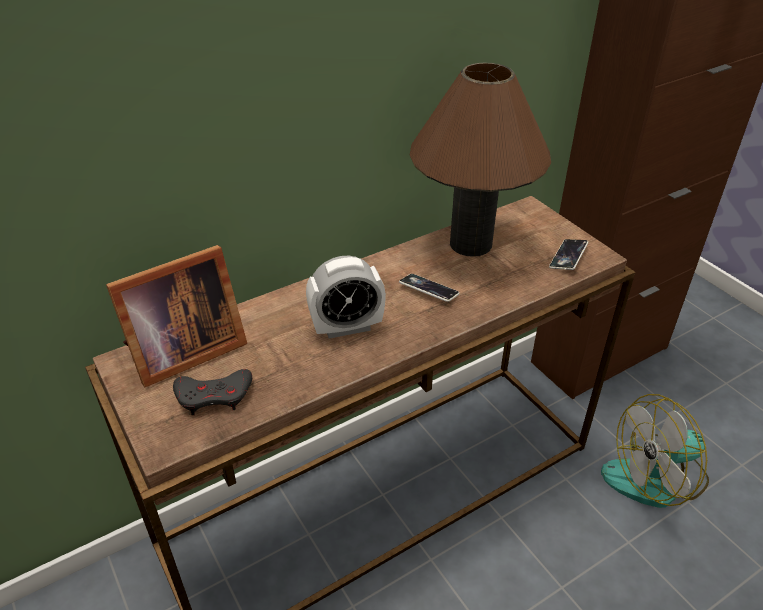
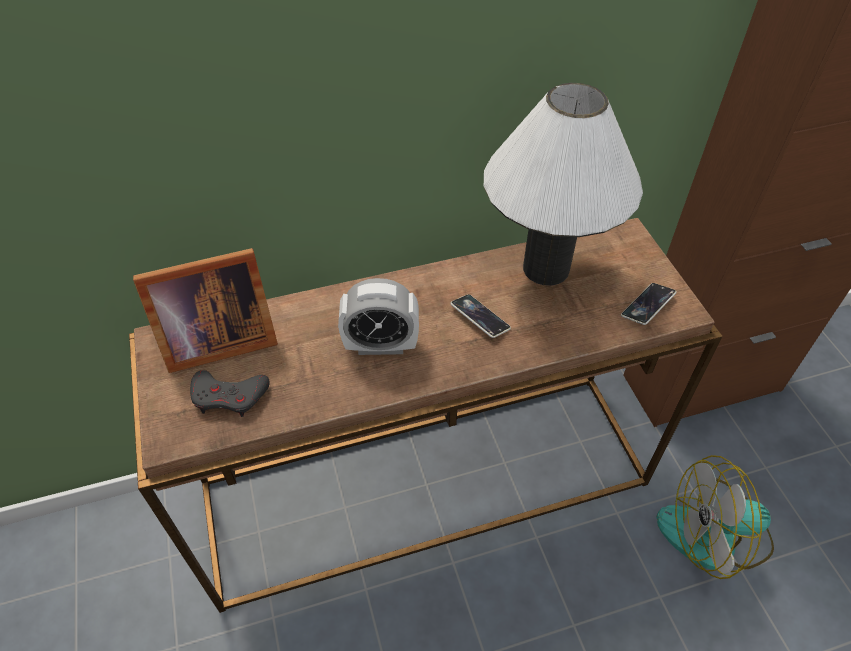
camera: 15 degrees right, 10 degrees up
brown table lamp [410,63,551,257] -> white table lamp [484,83,643,286]

